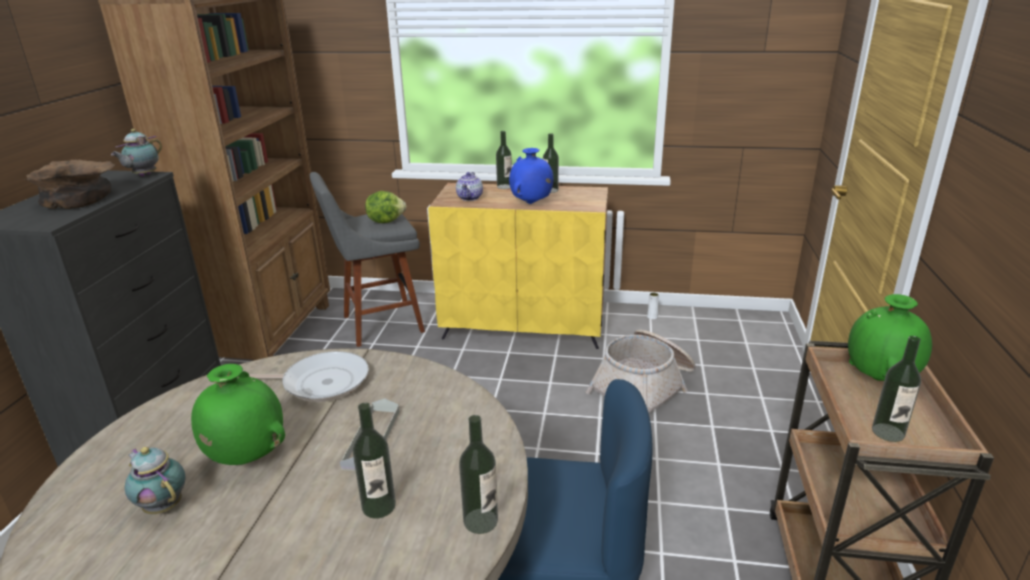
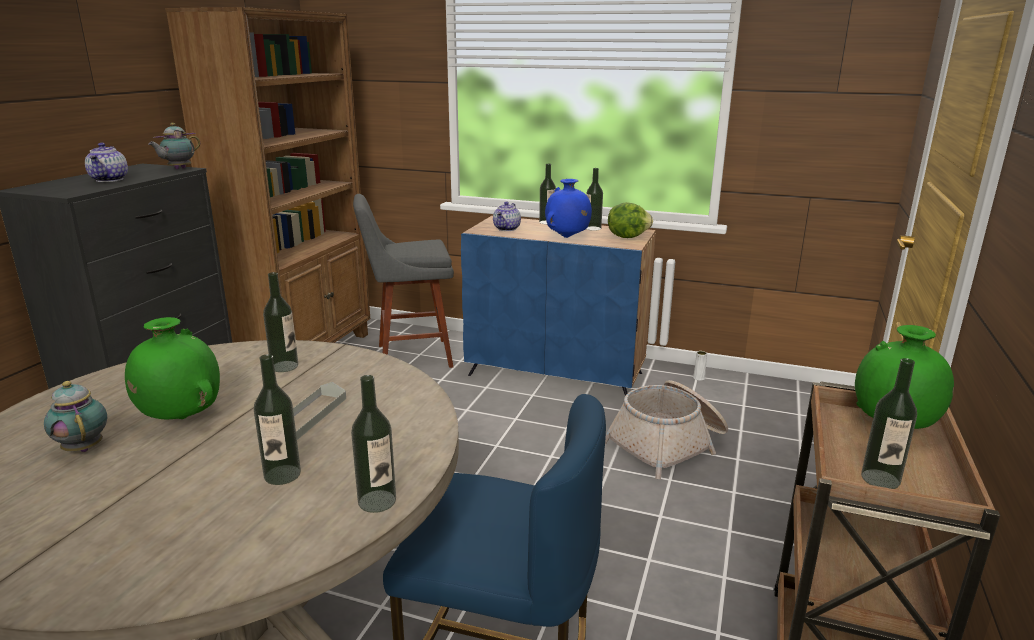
camera: 10 degrees right, 5 degrees down
brown bowl [24,160,115,209] -> teapot [85,143,128,182]
frying pan [249,351,369,402] -> bottle [263,272,298,372]
lettuce [365,191,406,223] -> lettuce moved to [608,202,653,238]
yellow cabinet [428,183,608,349] -> blue cabinet [461,216,656,395]

